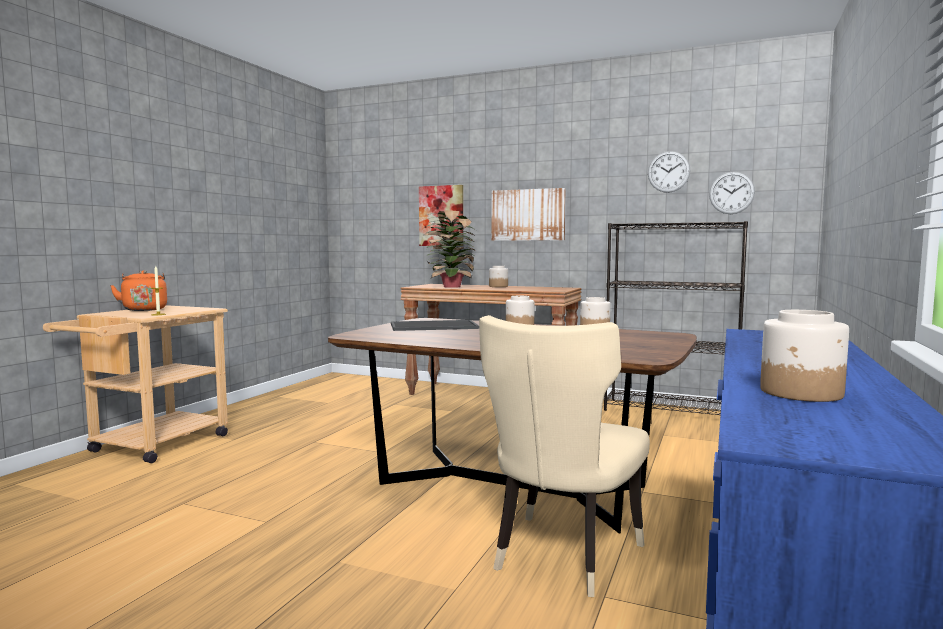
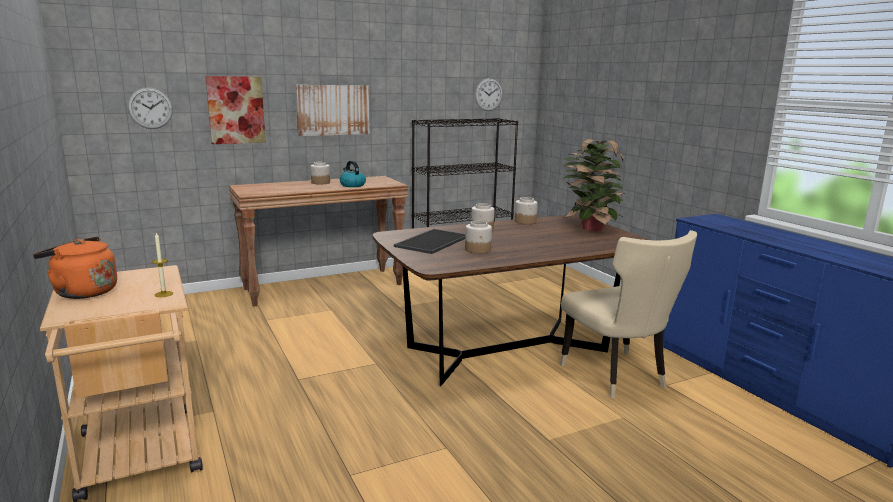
camera: 50 degrees left, 10 degrees up
potted plant [424,210,476,288] -> potted plant moved to [562,139,625,231]
wall clock [648,151,690,193] -> wall clock moved to [128,87,173,129]
jar [760,310,849,402] -> jar moved to [465,221,492,254]
none -> kettle [340,161,366,187]

